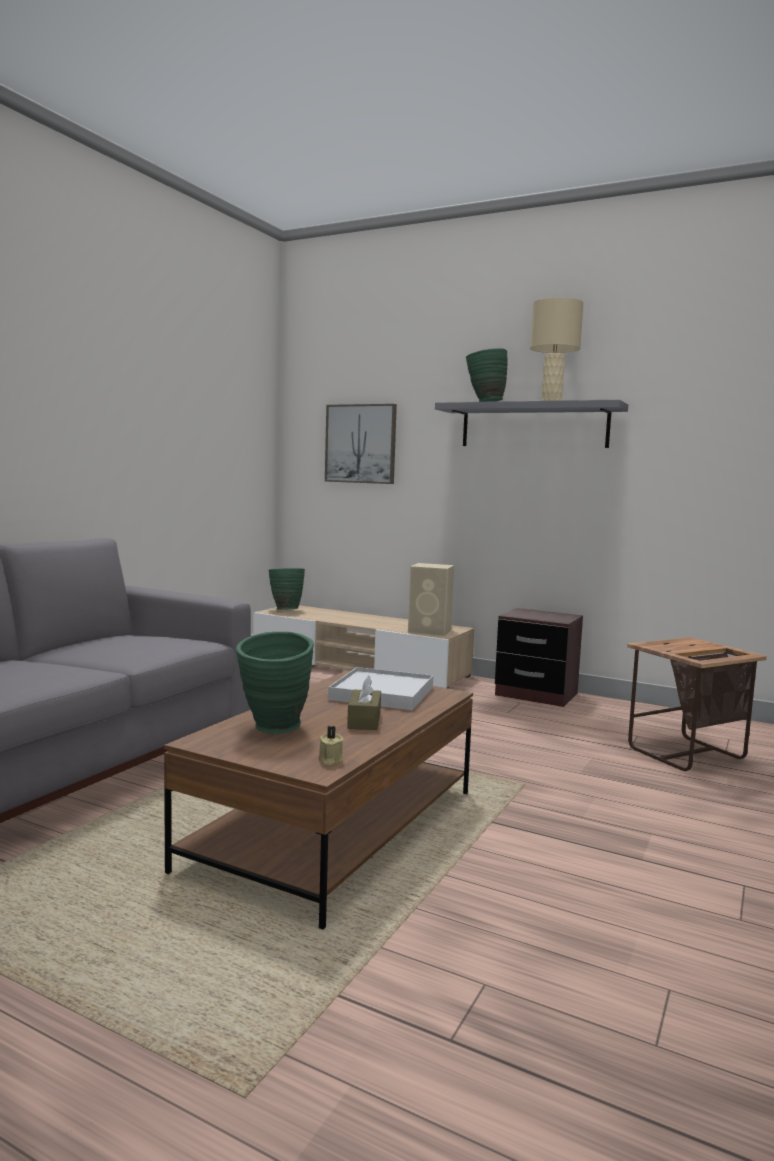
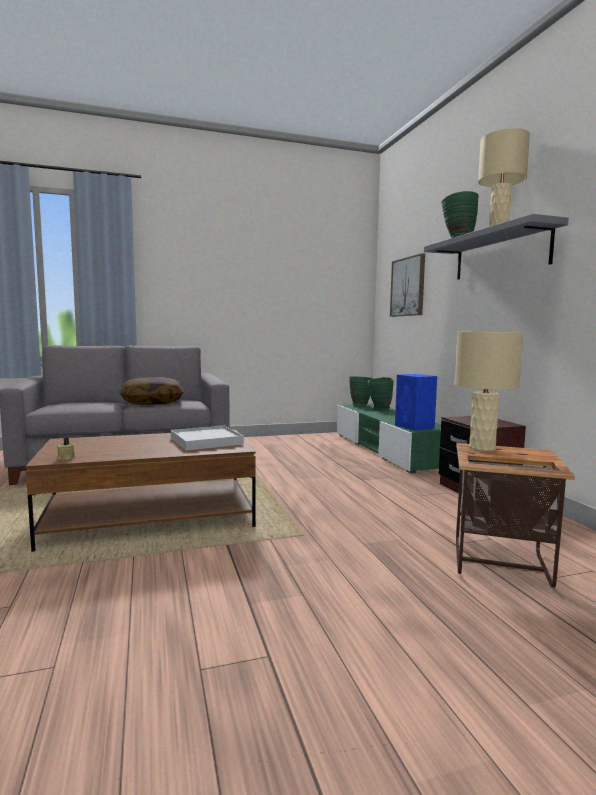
camera: 45 degrees right, 0 degrees up
green vase [236,632,314,734] -> green vase moved to [368,377,394,410]
beige tv stand [253,605,474,689] -> green tv stand [337,403,441,474]
brown tissue box [347,675,381,730] -> none
beige speaker [408,563,454,636] -> blue speaker [395,374,437,431]
none -> pillow [119,377,185,405]
none -> beige table lamp [455,332,524,451]

